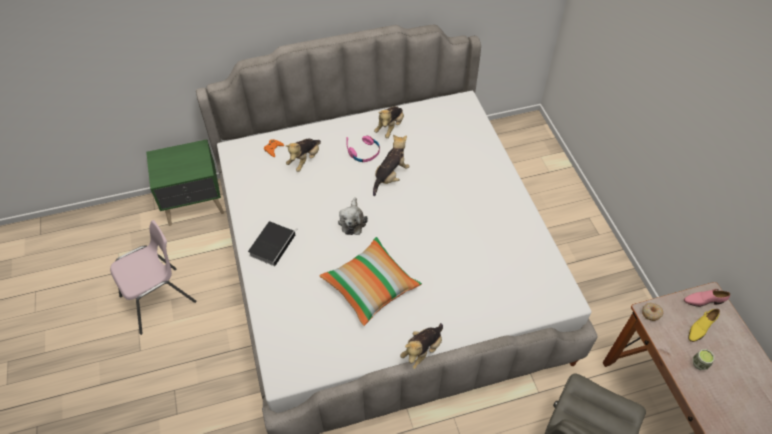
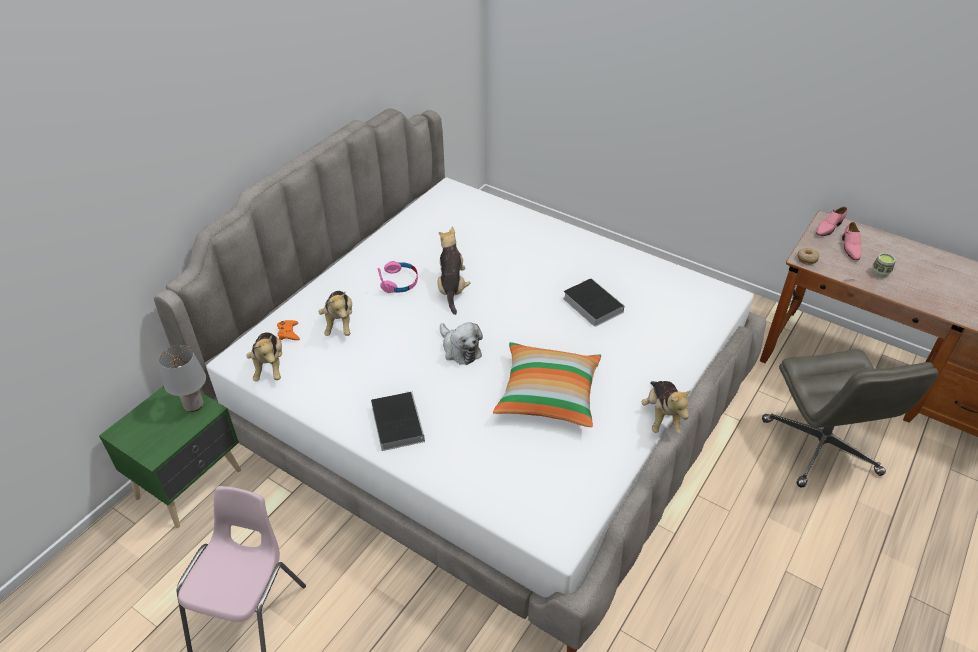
camera: 40 degrees left, 10 degrees down
plush toy [374,106,404,138] -> plush toy moved to [246,332,282,382]
yellow shoe [688,309,720,342] -> pink shoe [842,222,862,261]
none -> grey table lamp [159,345,206,412]
none -> book [563,278,624,327]

